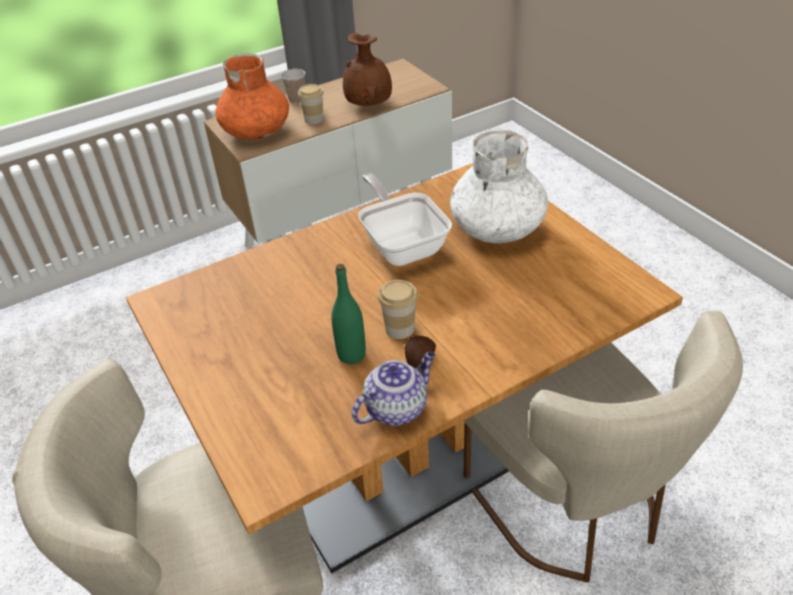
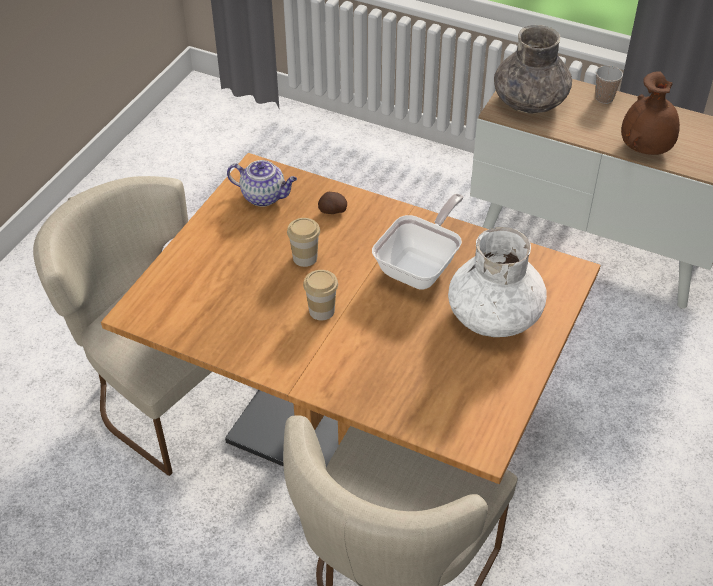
camera: 55 degrees right, 5 degrees up
orange vase [215,54,289,140] -> grey vase [494,25,572,114]
cup [298,84,324,124] -> cup moved to [287,218,320,267]
green bottle [331,264,366,364] -> none
teapot [352,352,435,426] -> teapot moved to [227,160,297,207]
potato [405,336,436,368] -> potato moved to [318,192,347,214]

